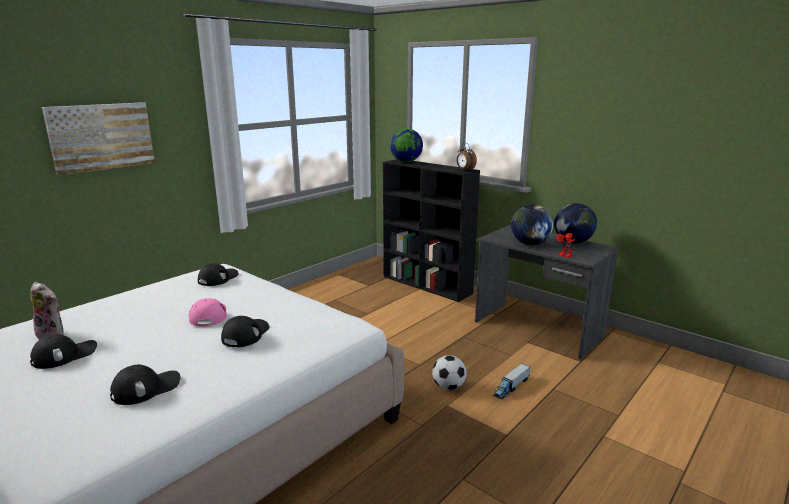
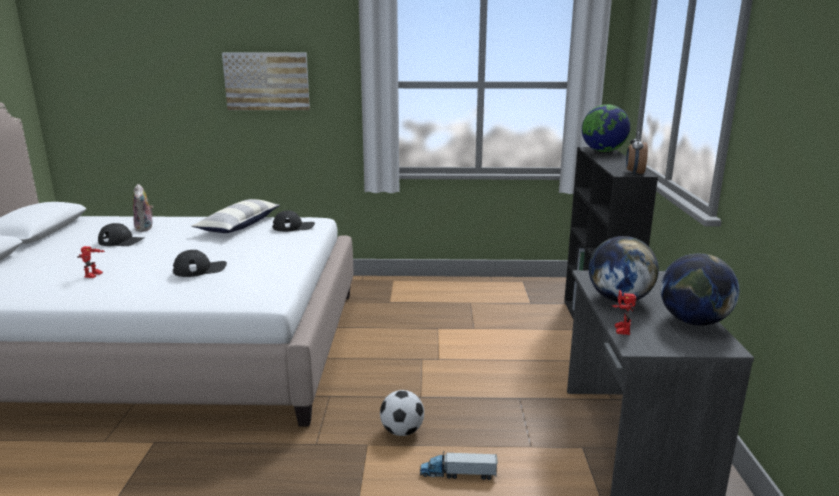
camera: 50 degrees right, 0 degrees up
black cap [110,364,180,405] -> toy robot [77,246,105,278]
pink cap [189,298,227,326] -> none
none -> pillow [191,199,280,233]

